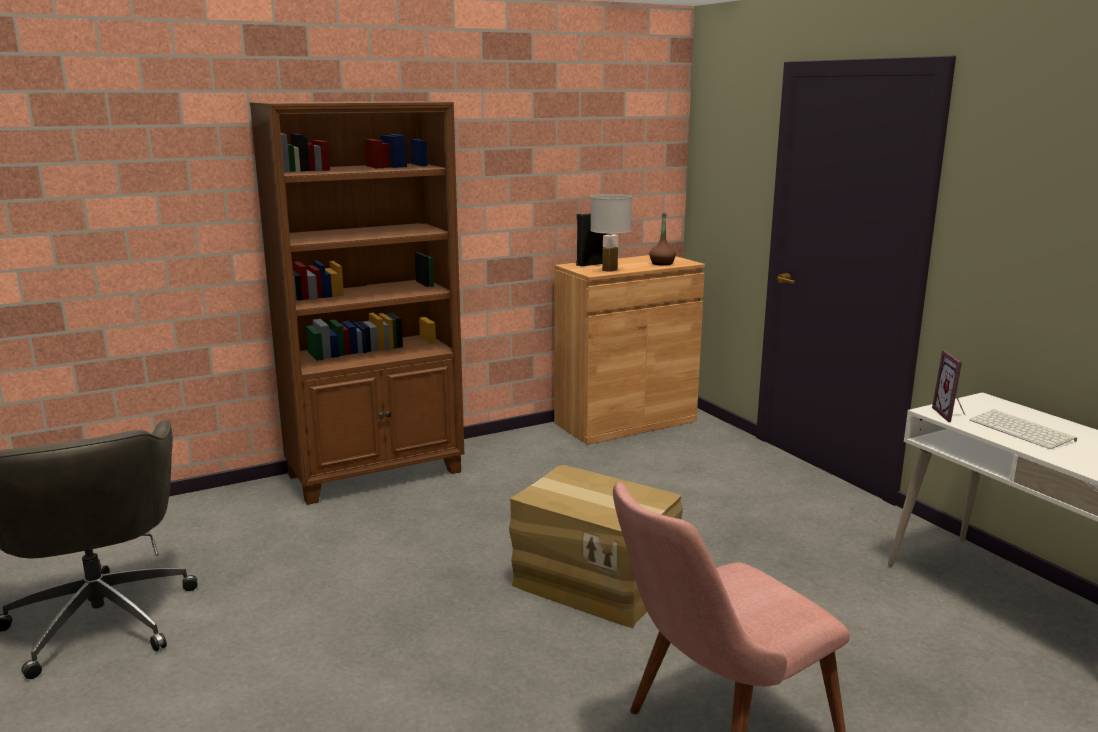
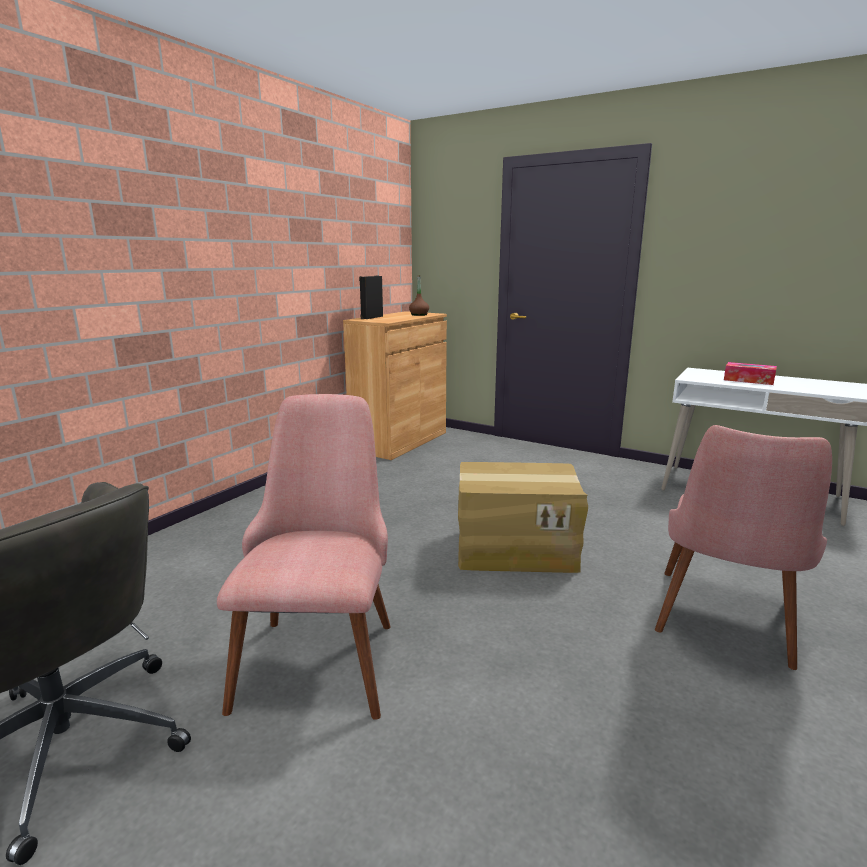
camera: 30 degrees left, 0 degrees up
brown bookcase [250,101,464,505] -> none
white table lamp [590,194,632,272] -> none
picture frame [932,350,965,422] -> none
keyboard [969,410,1077,449] -> tissue box [724,362,777,385]
none -> pink chair [217,394,391,720]

